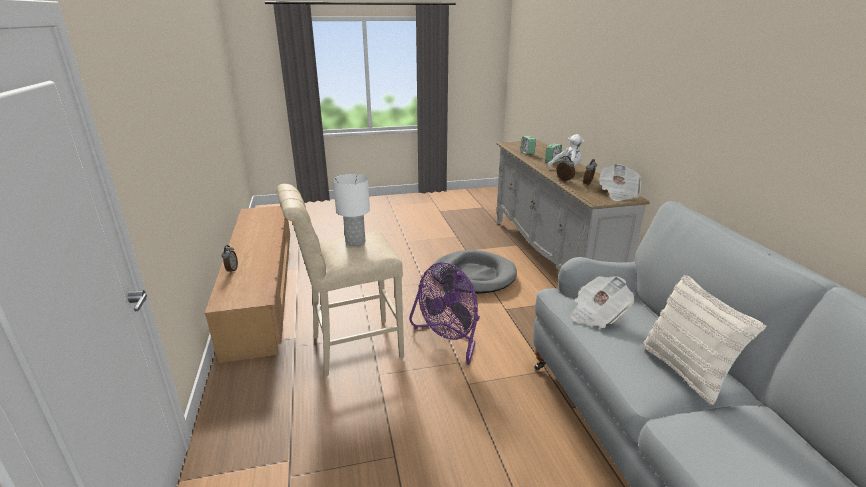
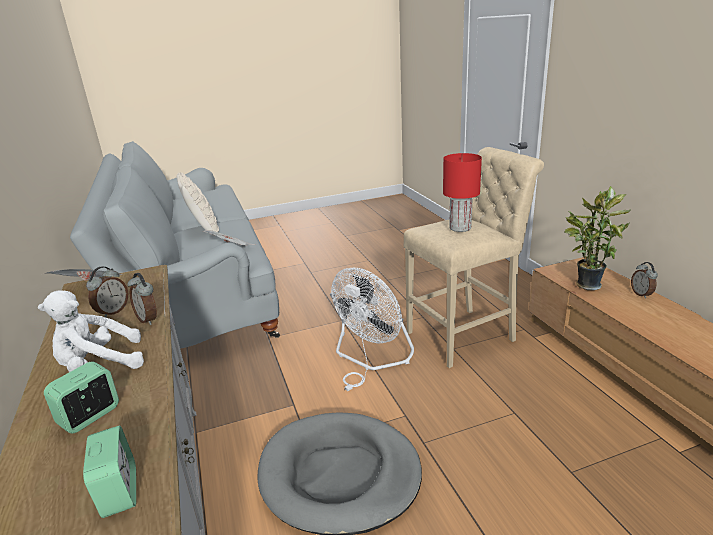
camera: 175 degrees right, 0 degrees up
white table lamp [333,174,370,246] -> red table lamp [443,153,482,232]
purple fan [409,262,480,365] -> white fan [330,268,414,391]
none -> potted plant [564,186,631,290]

